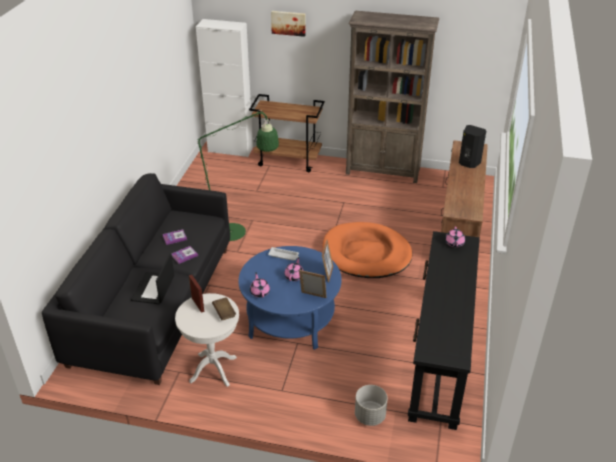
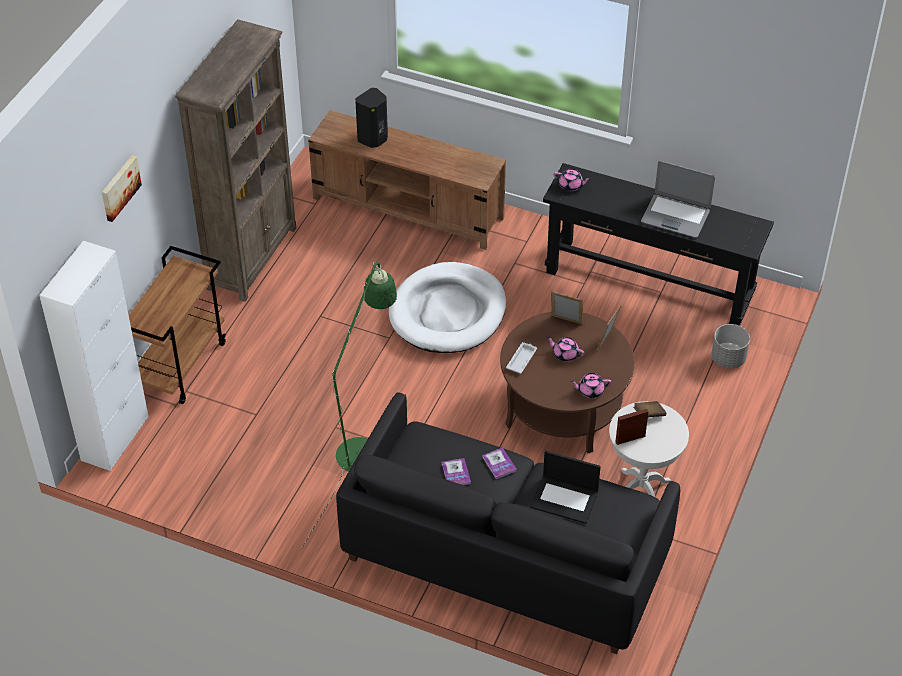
camera: 80 degrees left, 10 degrees up
blue coffee table [238,246,342,350] -> brown coffee table [500,312,635,454]
orange dog bed [323,222,412,278] -> white dog bed [389,262,506,353]
none -> laptop [641,161,715,238]

